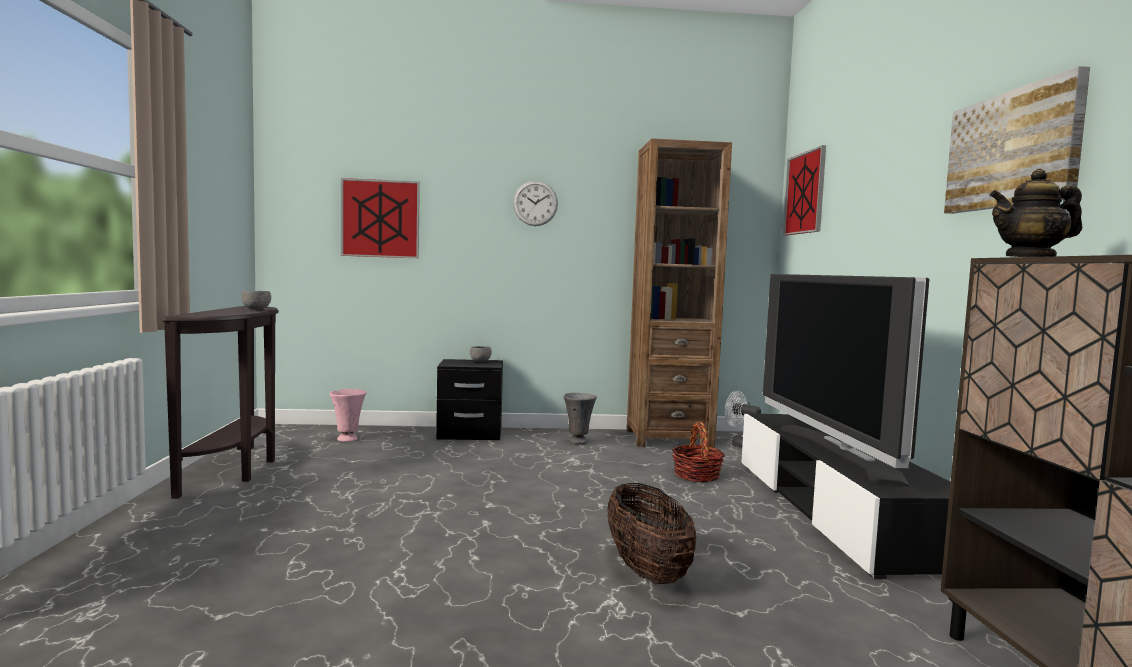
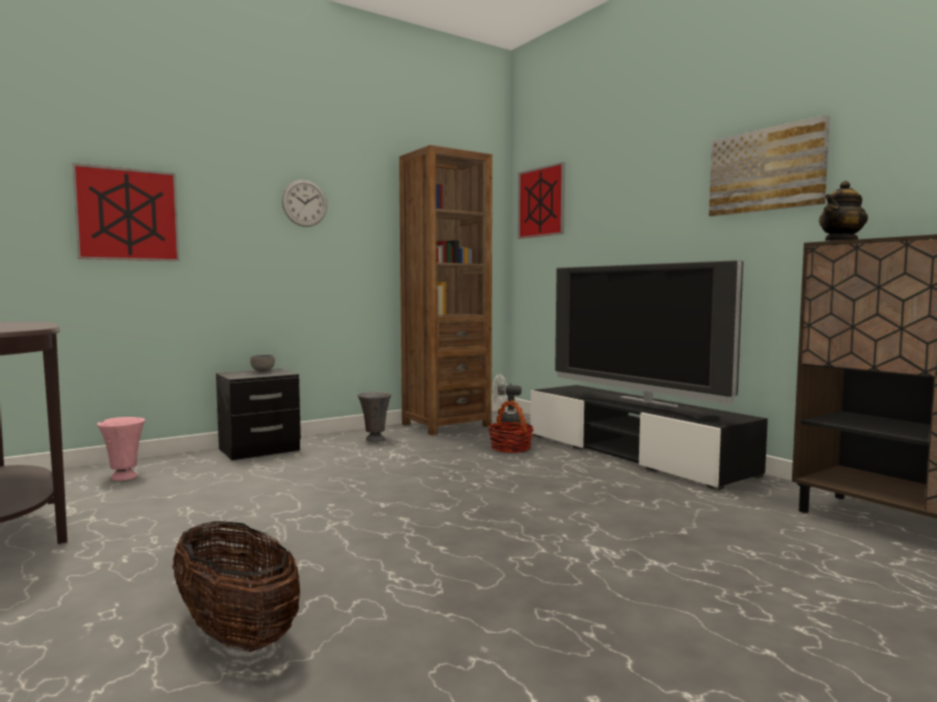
camera: 30 degrees left, 0 degrees up
grey bowl [241,291,271,310] -> none
basket [607,483,696,584] -> basket moved to [172,521,300,652]

